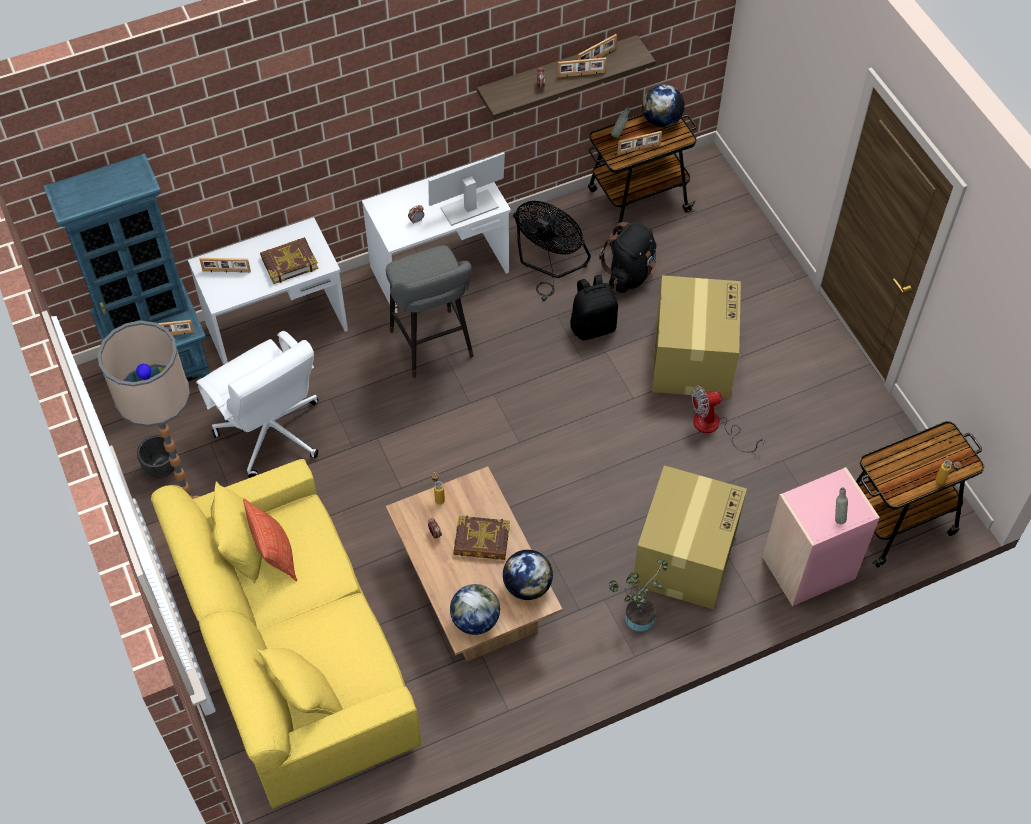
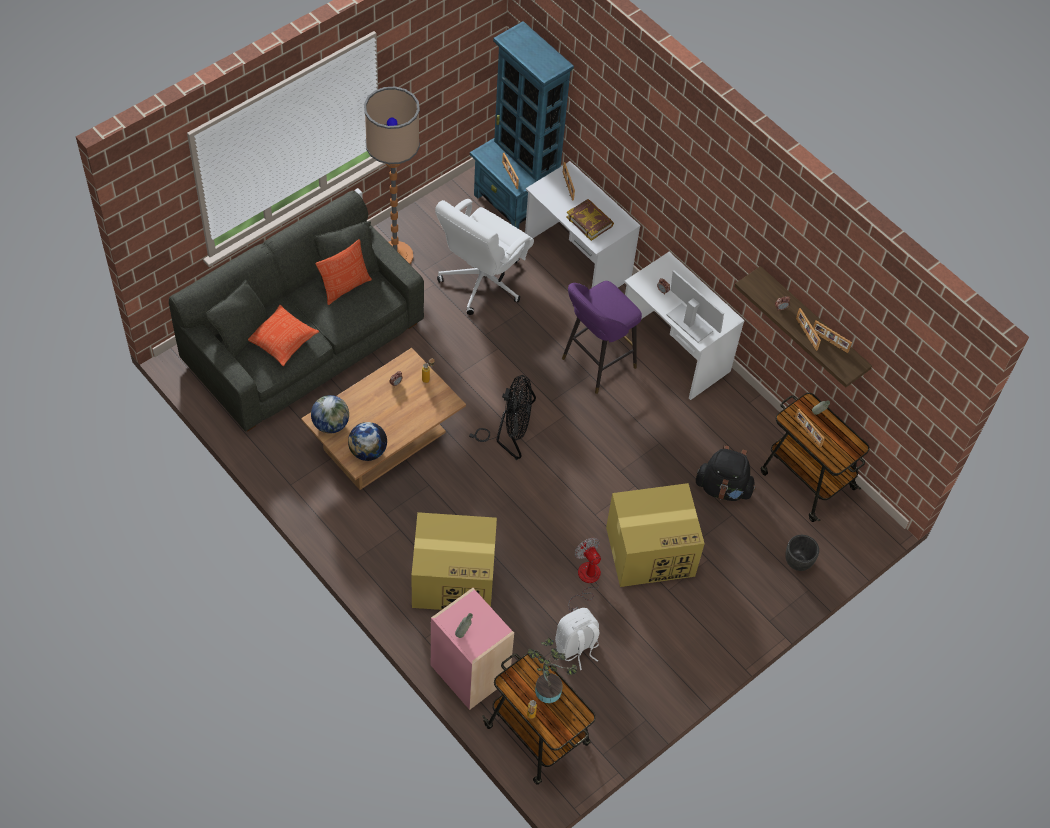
camera: 70 degrees right, 0 degrees up
black planter [137,435,177,478] -> black planter moved to [785,535,819,571]
yellow sofa [151,459,421,809] -> grey sofa [169,191,424,432]
grey stool [386,245,474,378] -> purple stool [562,281,642,394]
book [454,516,510,560] -> none
black fan [513,201,591,301] -> black fan moved to [469,375,536,460]
black backpack [570,274,618,341] -> none
potted plant [609,559,668,632] -> potted plant moved to [528,638,577,703]
globe [642,84,685,128] -> none
none -> orange pillow [248,305,319,366]
none -> white backpack [555,608,599,670]

